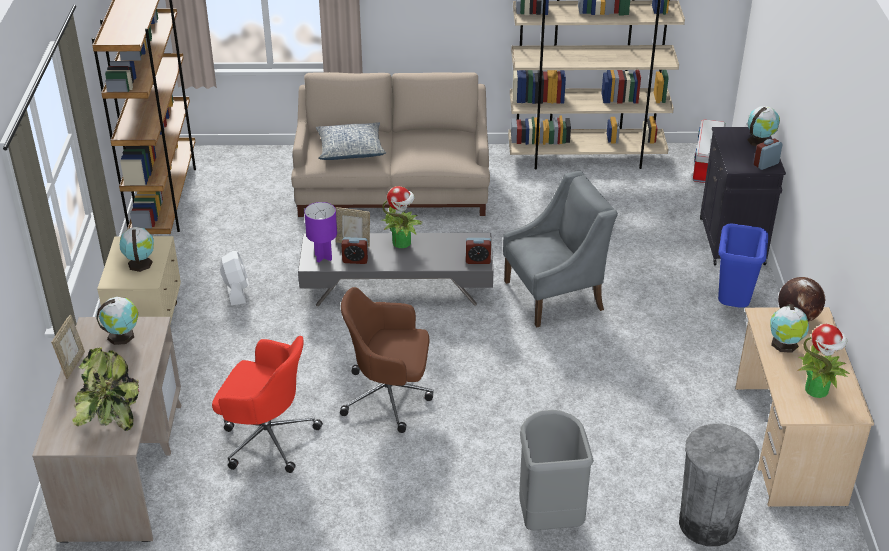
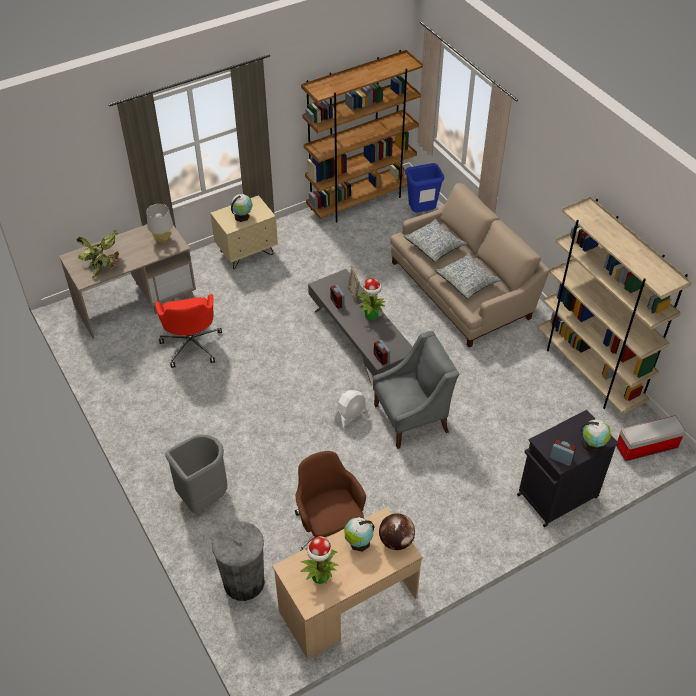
camera: 60 degrees right, 10 degrees up
picture frame [51,315,85,379] -> none
globe [96,297,139,345] -> grey table lamp [146,204,173,243]
white fan [219,251,249,305] -> white fan moved to [334,390,367,428]
purple table lamp [304,202,337,263] -> none
brown office chair [340,287,434,433] -> brown office chair moved to [295,451,366,551]
grey armchair [503,171,618,328] -> grey armchair turned 60 degrees counterclockwise [373,331,459,449]
blue trash can [718,224,768,308] -> blue trash can moved to [405,163,444,212]
none -> pillow [435,253,501,299]

